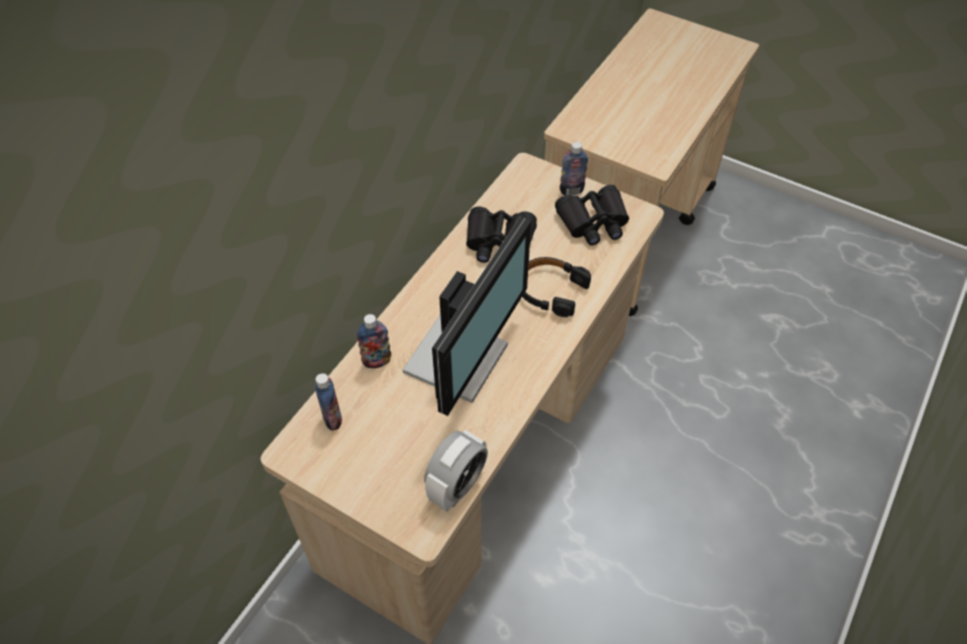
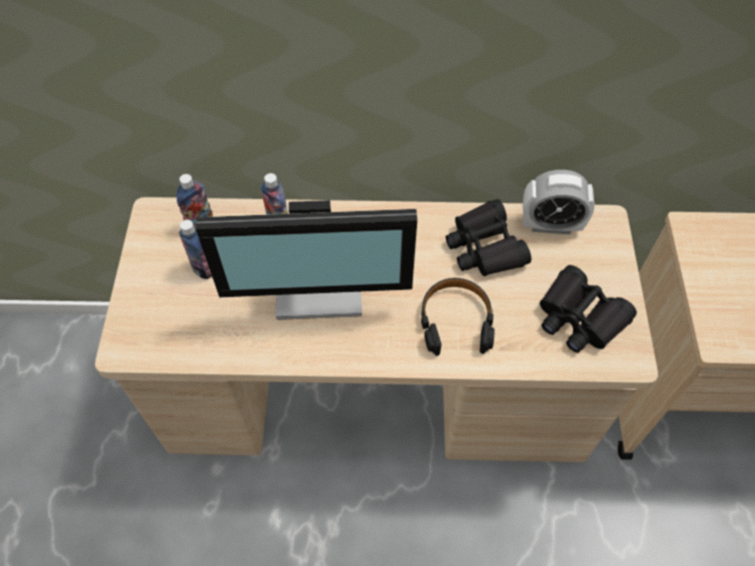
camera: 60 degrees right, 5 degrees up
alarm clock [424,430,488,512] -> alarm clock moved to [523,170,594,234]
bottle [560,142,588,196] -> bottle moved to [179,220,212,279]

